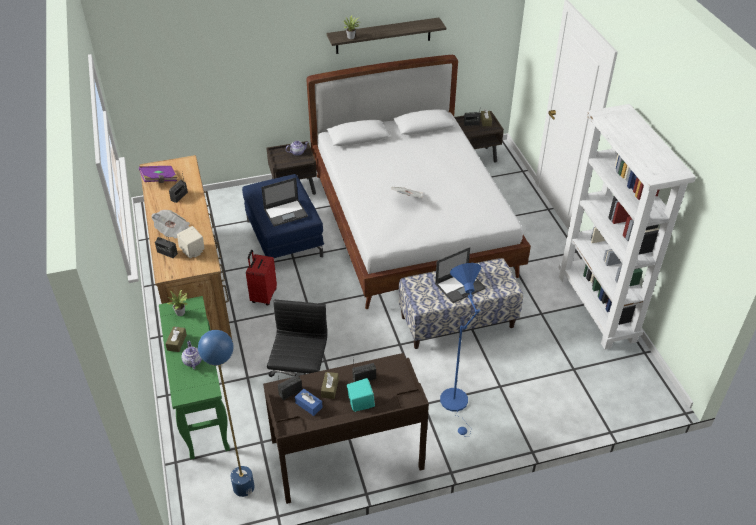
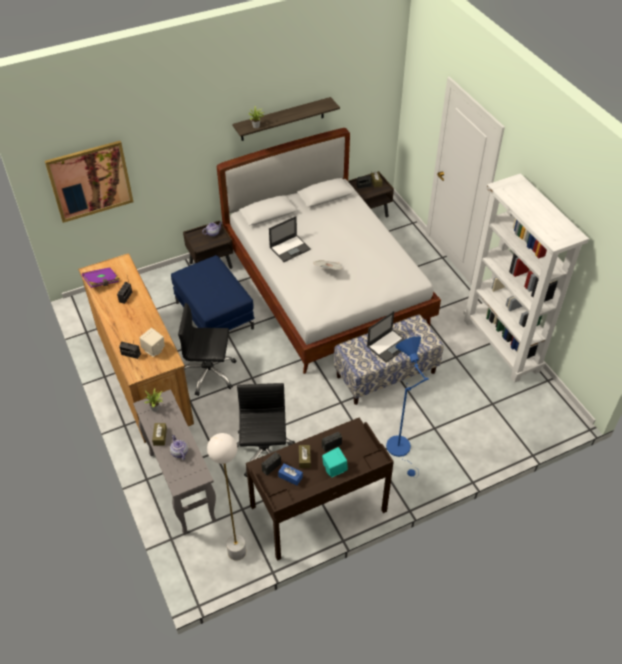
camera: 10 degrees left, 5 degrees up
newspaper [151,210,190,239] -> none
green console table [159,296,230,459] -> grey console table [133,389,217,535]
blue floor lamp [198,330,255,497] -> white floor lamp [207,433,246,561]
red suitcase [246,250,277,305] -> black office chair [178,303,236,396]
laptop [261,178,308,227] -> laptop moved to [269,216,311,262]
none -> picture [45,141,133,223]

